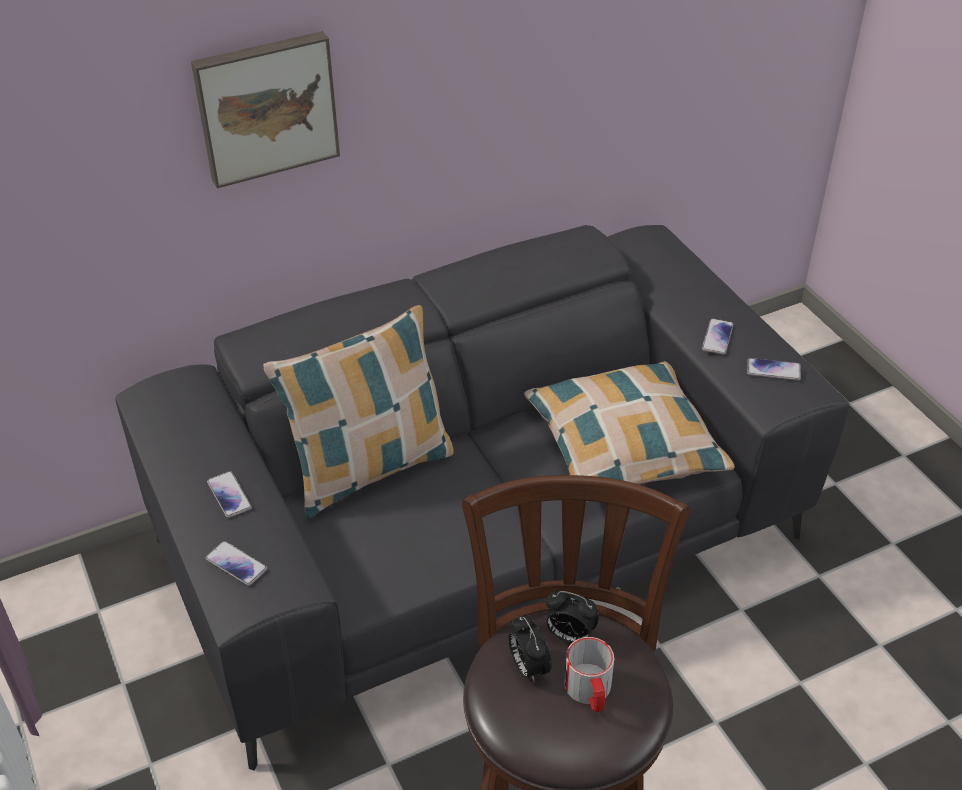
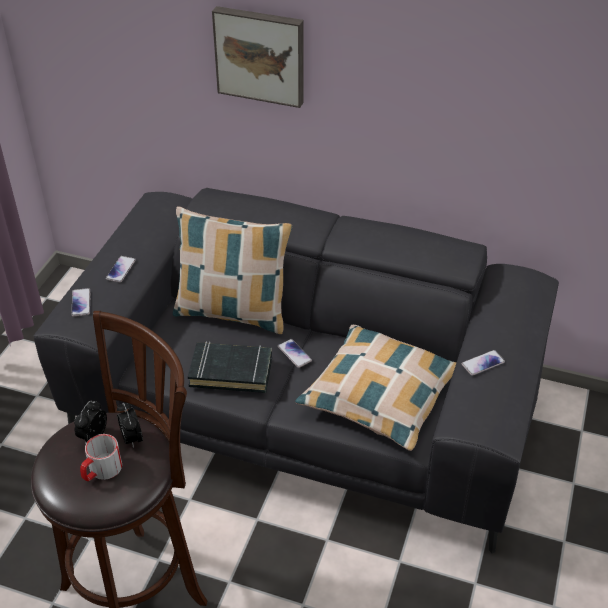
camera: 45 degrees right, 0 degrees up
phone [747,358,801,381] -> phone moved to [278,339,312,368]
none -> black book [188,341,272,393]

